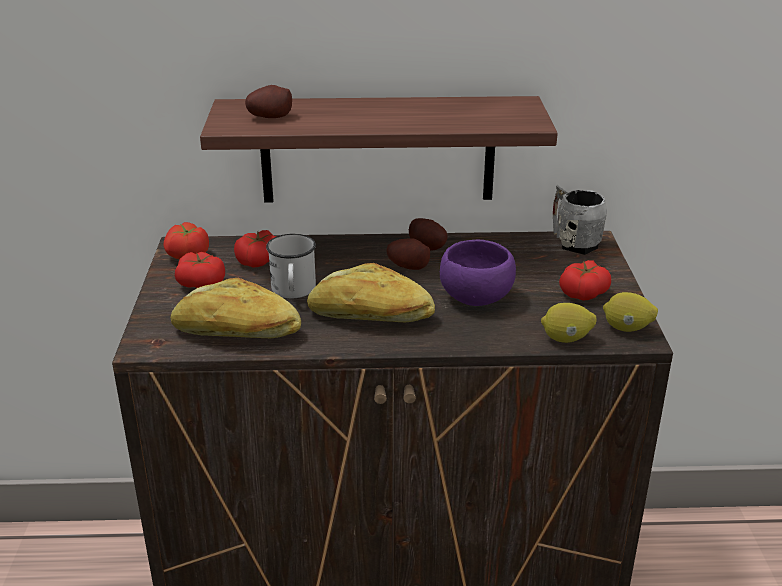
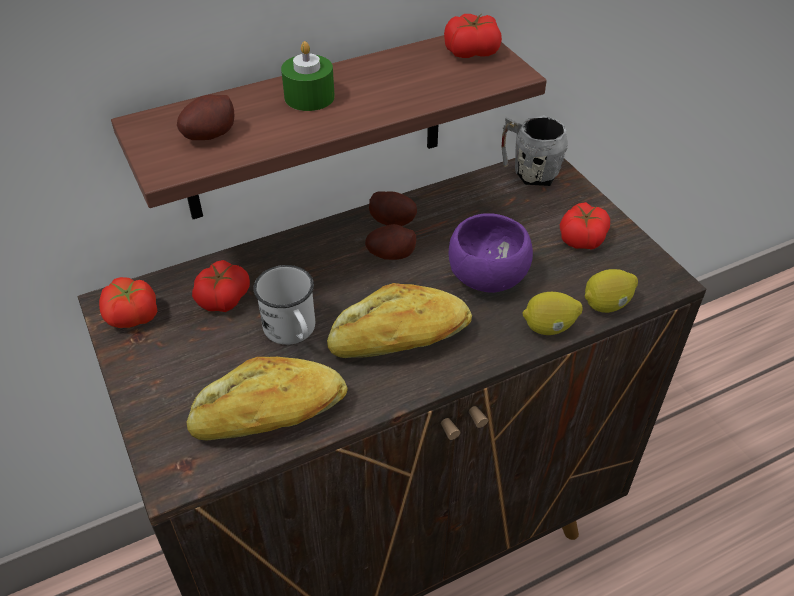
camera: 25 degrees left, 15 degrees up
tomato [175,252,225,288] -> tomato moved to [444,14,502,58]
lemon [603,292,658,332] -> lemon moved to [522,292,583,335]
none -> green candle [281,41,335,111]

